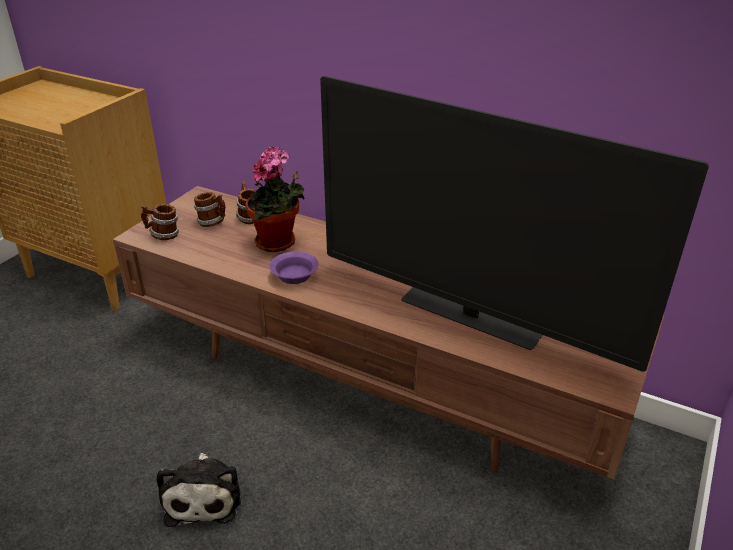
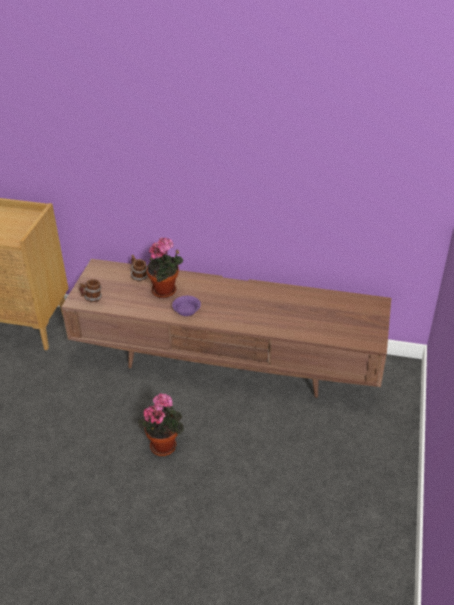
camera: 15 degrees left, 5 degrees up
plush toy [156,453,241,527] -> potted plant [138,393,184,456]
mug [194,192,225,227] -> none
television [320,76,709,372] -> none

